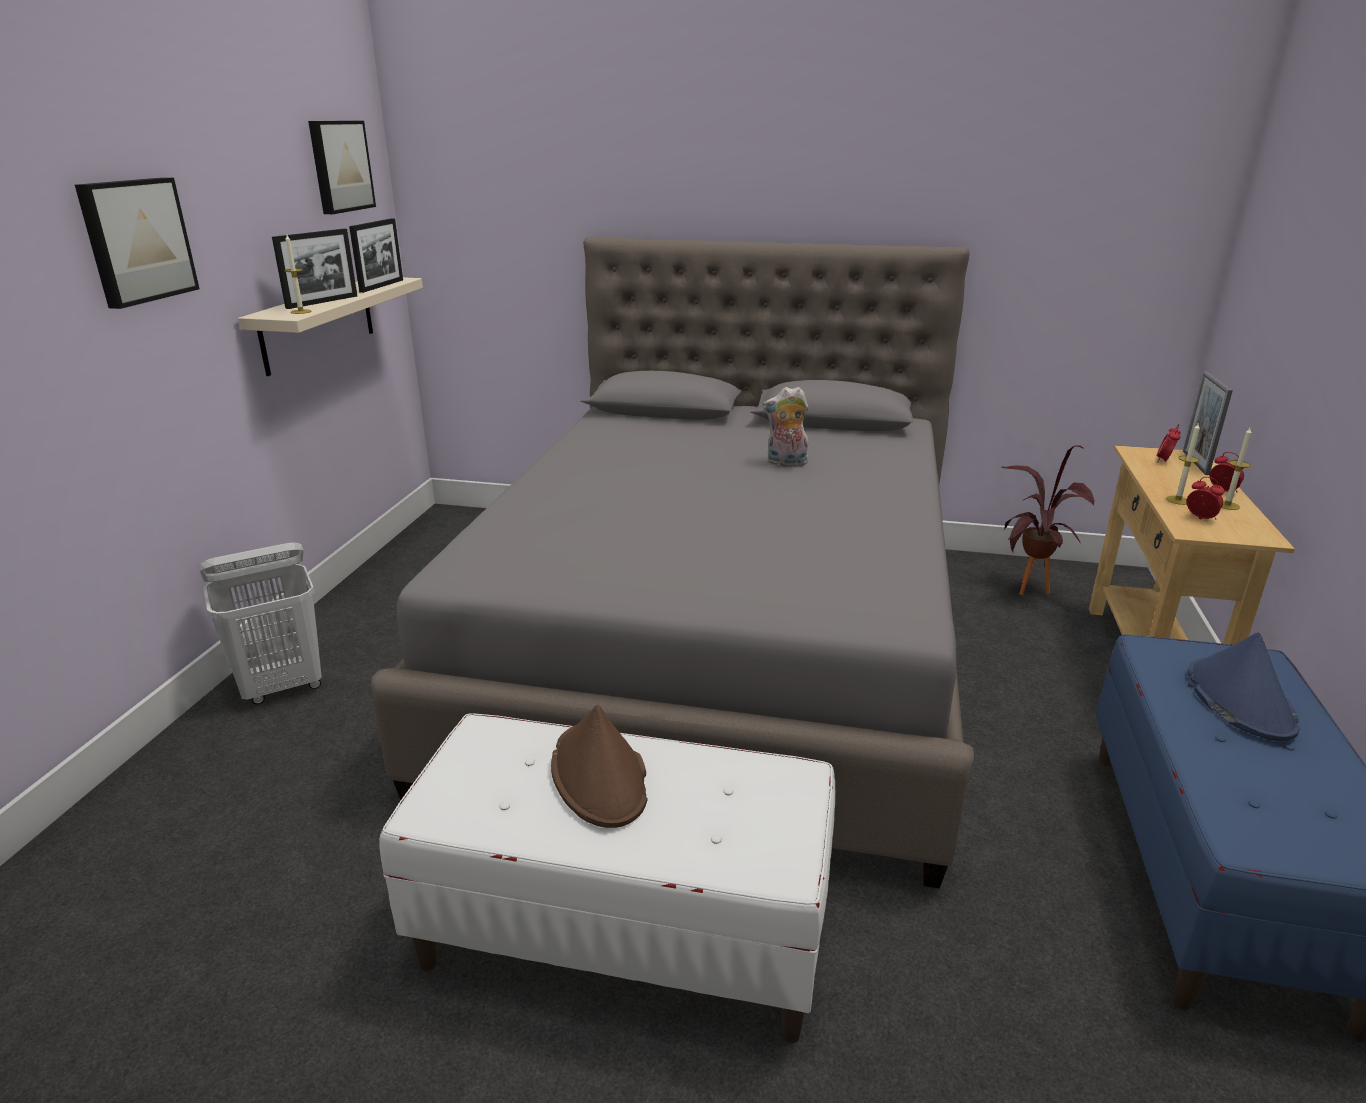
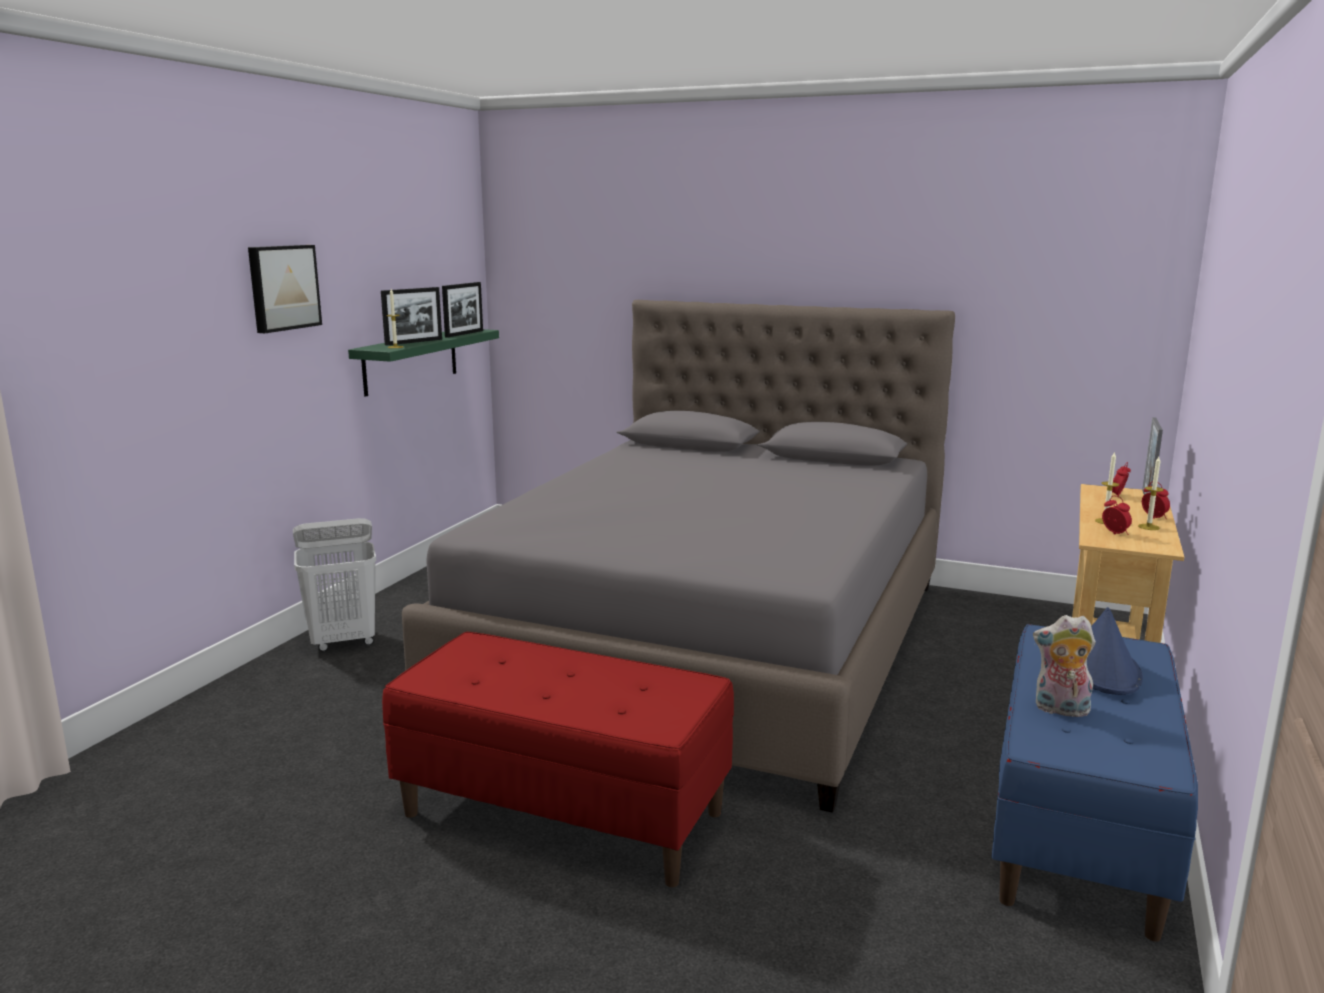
camera: 10 degrees right, 10 degrees down
beige shelf [238,277,423,376] -> green shelf [348,329,499,397]
picture [308,121,376,214] -> none
white bench [380,713,835,1043] -> red bench [382,632,734,887]
brown hat [551,704,648,828] -> none
plush toy [763,387,809,467] -> plush toy moved to [1033,615,1096,717]
potted plant [1002,445,1094,595] -> none

